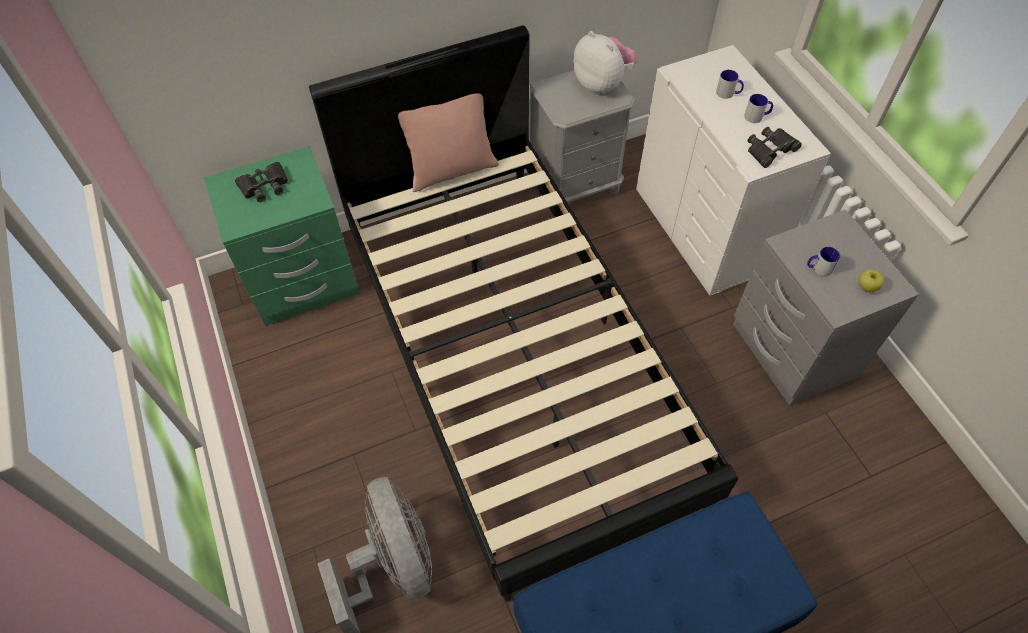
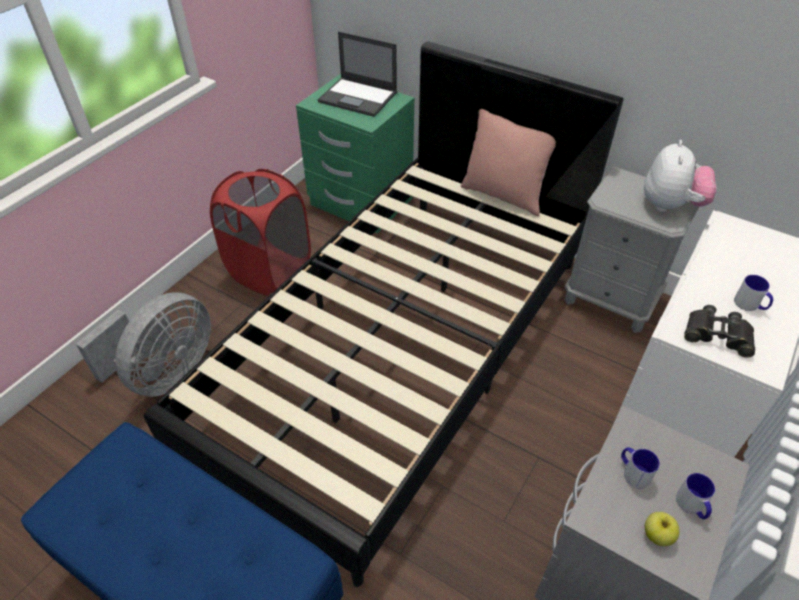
camera: 55 degrees right, 10 degrees down
black binoculars [235,162,288,202] -> laptop [318,31,397,117]
mug [716,70,744,99] -> mug moved to [676,473,715,519]
none -> red laundry basket [210,169,311,296]

